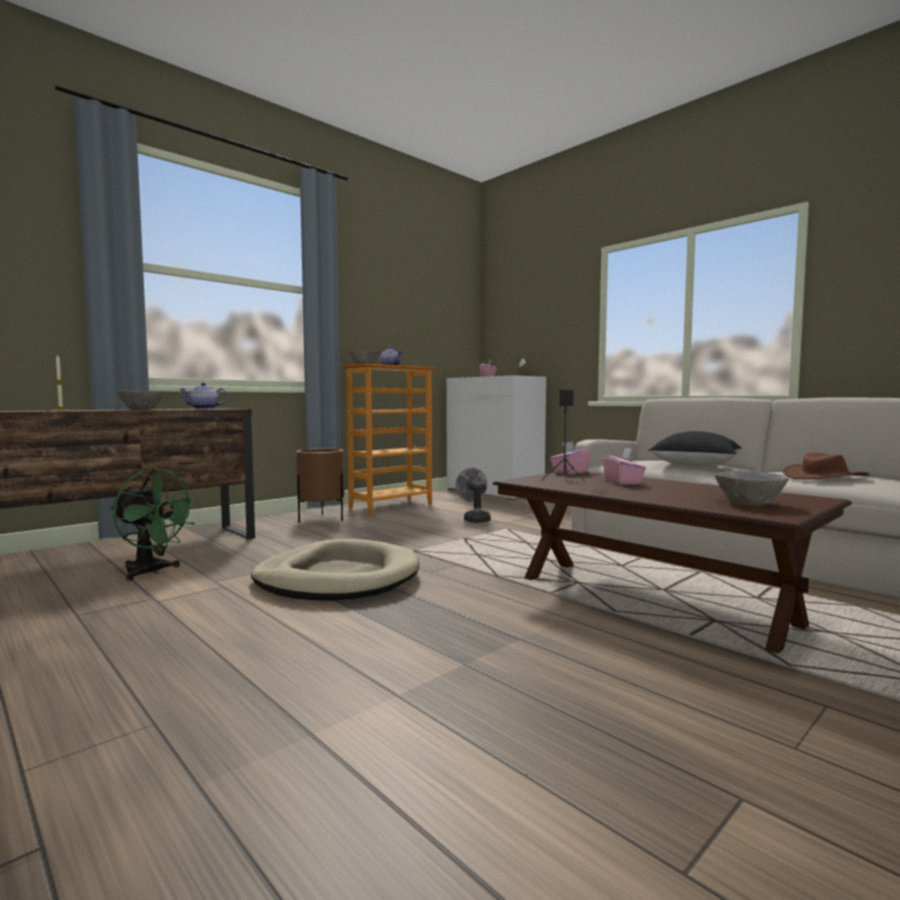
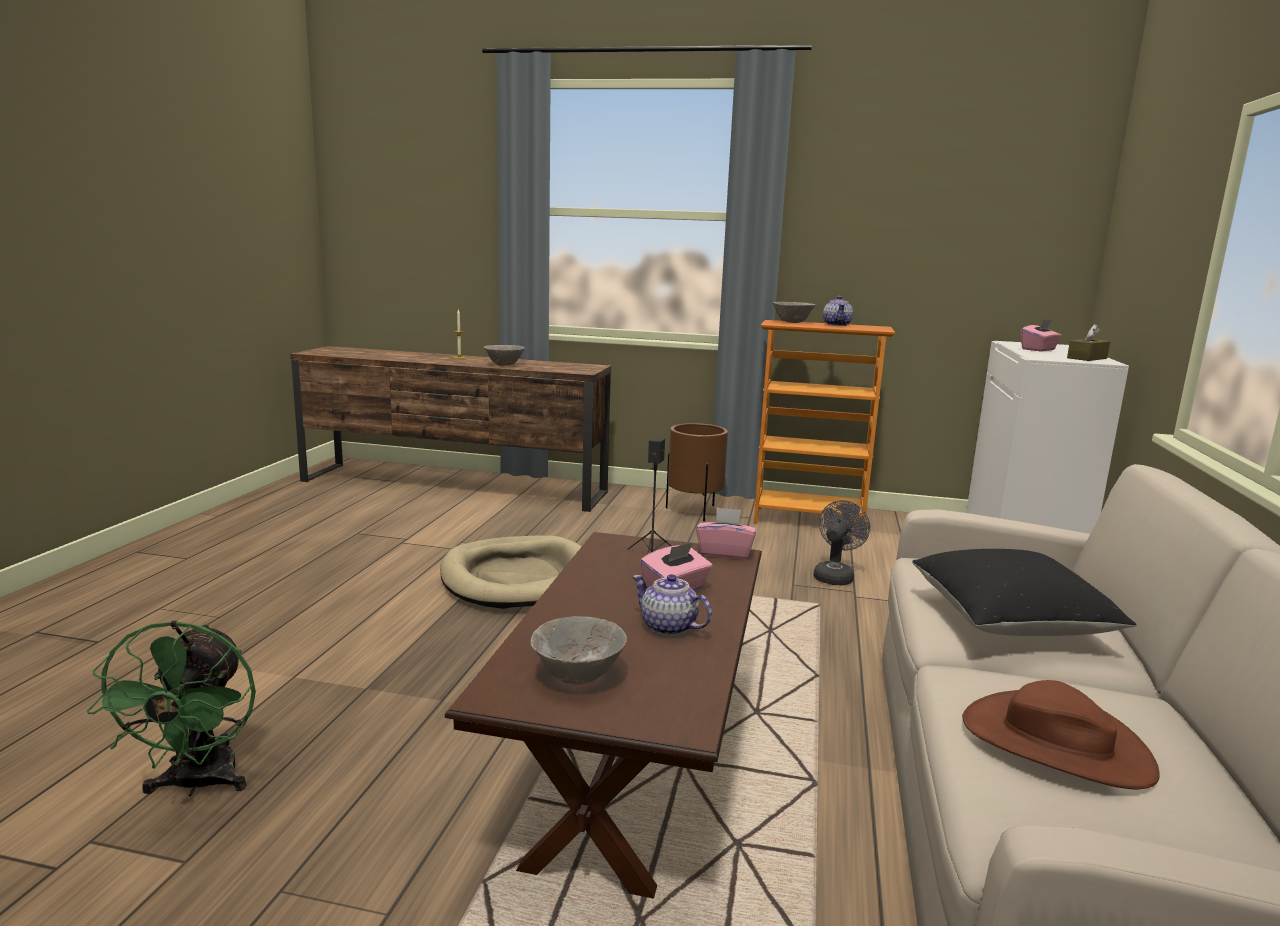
camera: 55 degrees right, 10 degrees up
green fan [111,468,199,581] -> green fan moved to [86,621,256,797]
teapot [180,383,228,409] -> teapot moved to [632,574,712,636]

